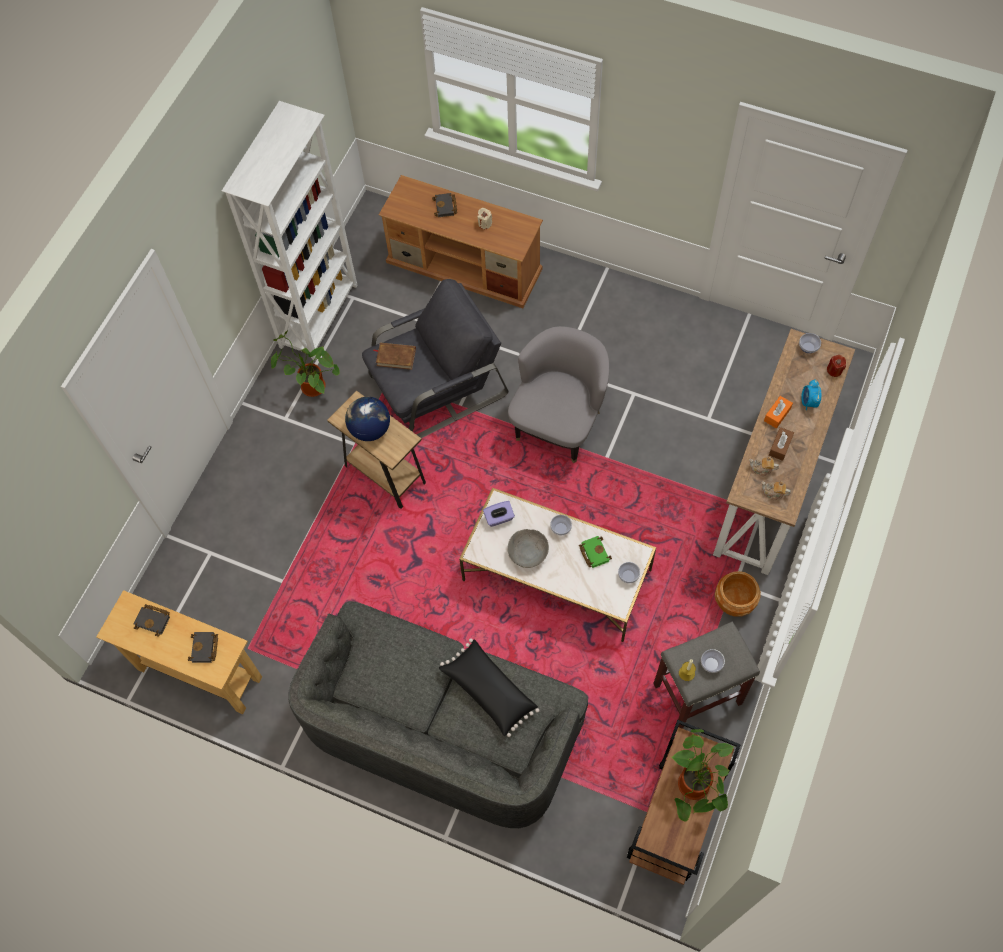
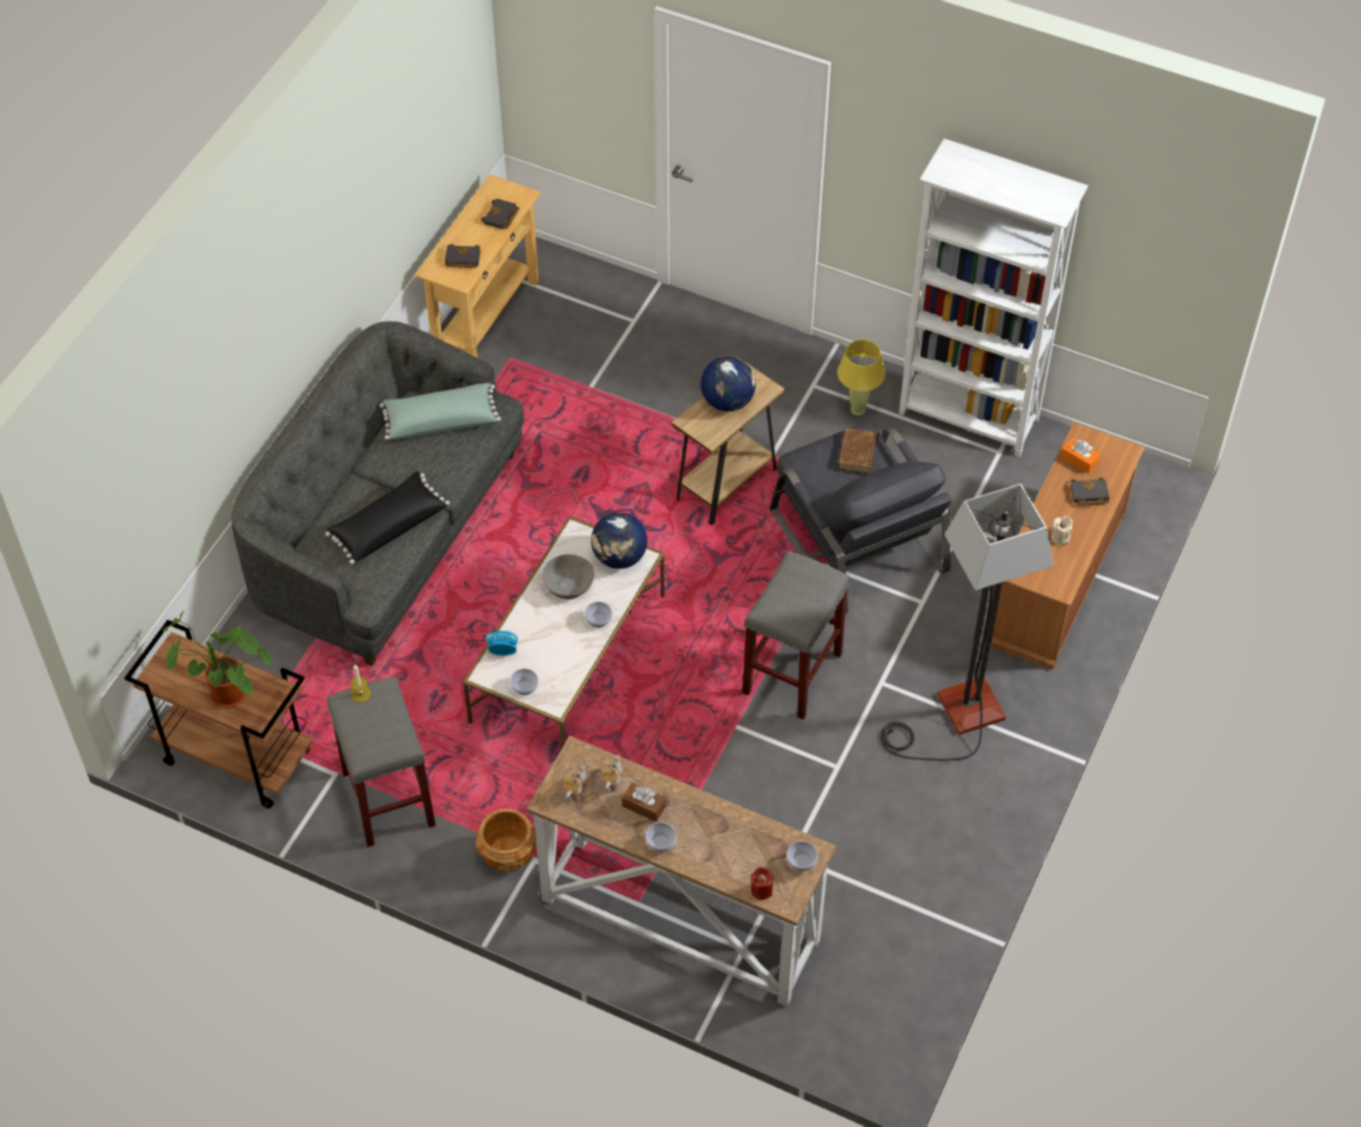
camera: 90 degrees right, 10 degrees down
potted plant [271,330,340,397] -> yellow table lamp [837,340,885,415]
purple tissue box [483,501,515,527] -> globe [591,512,647,569]
grey armchair [508,326,609,463] -> grey stool [742,550,850,720]
green book [579,536,612,568] -> none
bowl [701,649,725,673] -> bowl moved to [645,822,677,852]
orange tissue box [764,396,793,428] -> orange tissue box moved to [1061,438,1100,474]
alarm clock [801,379,821,411] -> alarm clock moved to [485,631,518,656]
none -> green pillow [380,383,501,440]
none -> floor lamp [880,484,1054,761]

